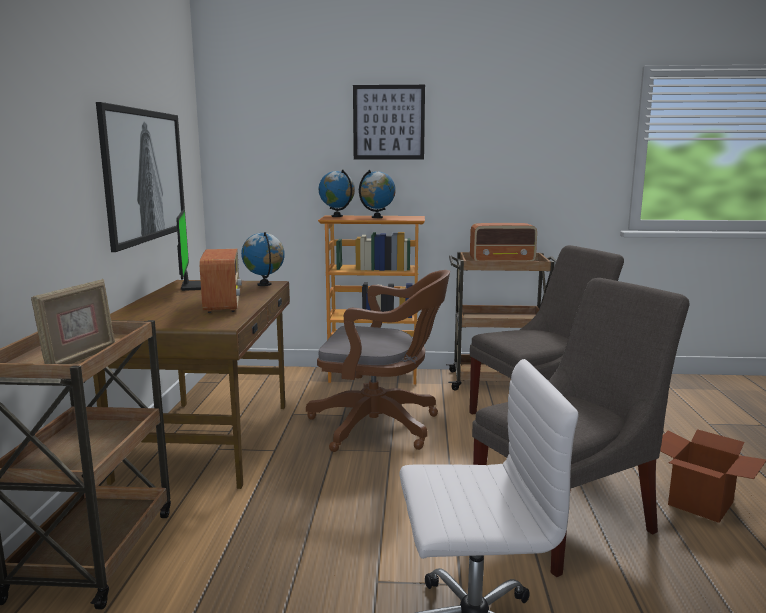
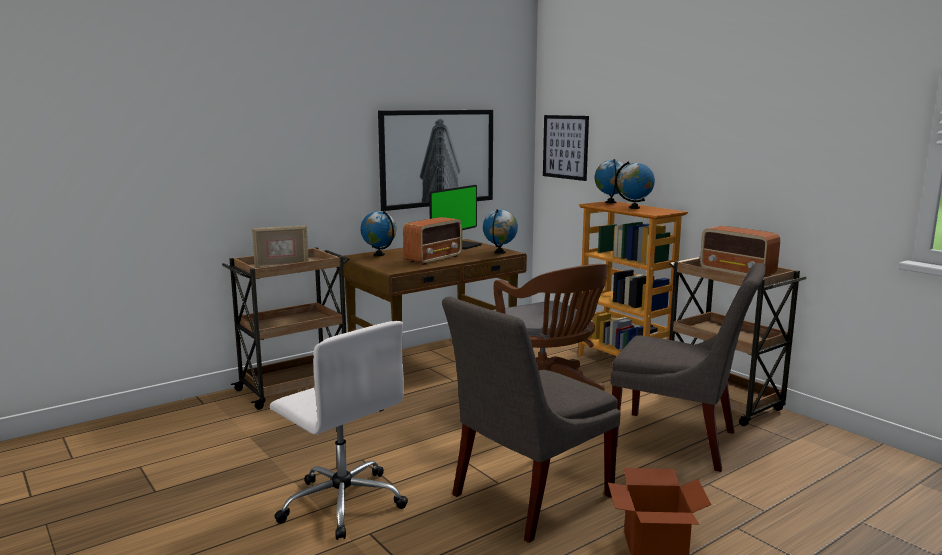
camera: 50 degrees right, 0 degrees up
picture [353,85,425,160] -> picture moved to [543,115,589,181]
grey chair [472,278,689,577] -> grey chair turned 120 degrees clockwise [442,297,621,543]
none -> globe [360,211,396,256]

